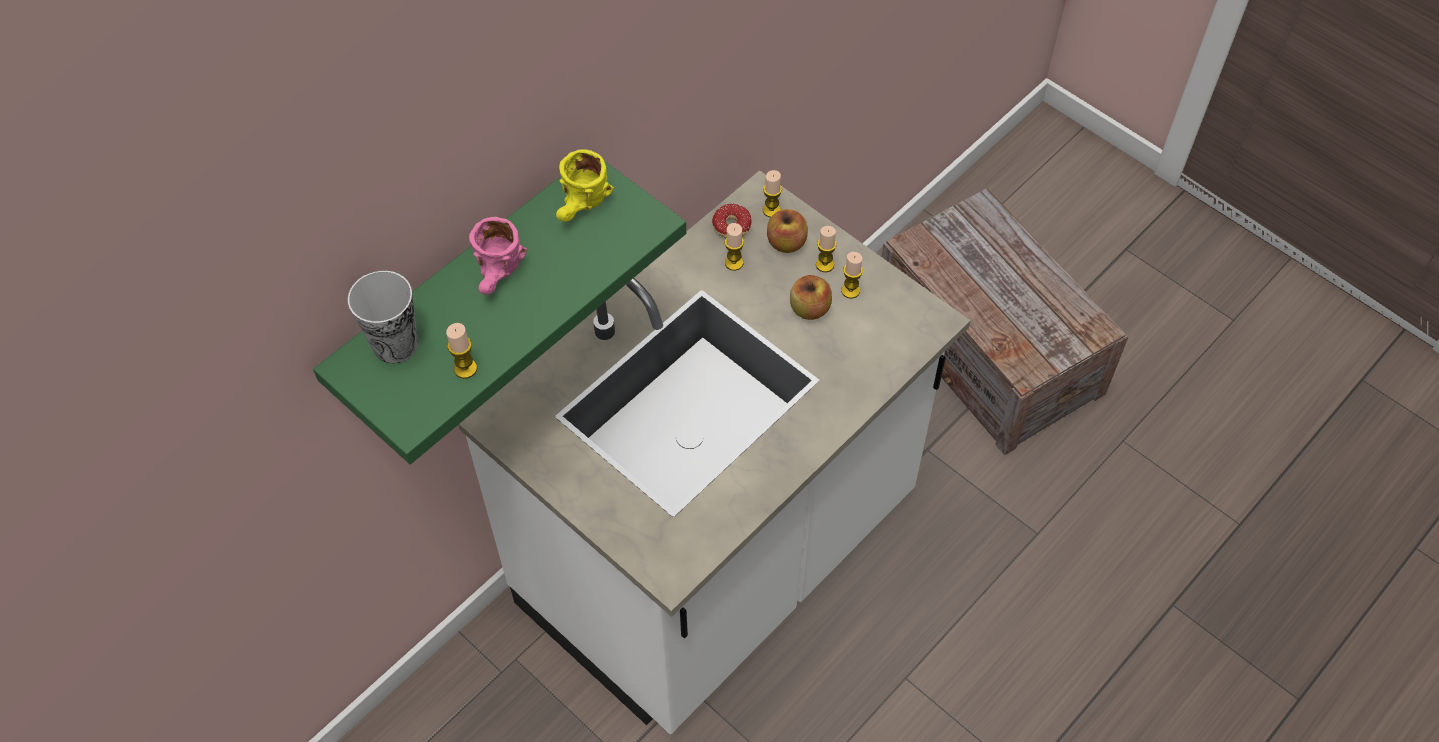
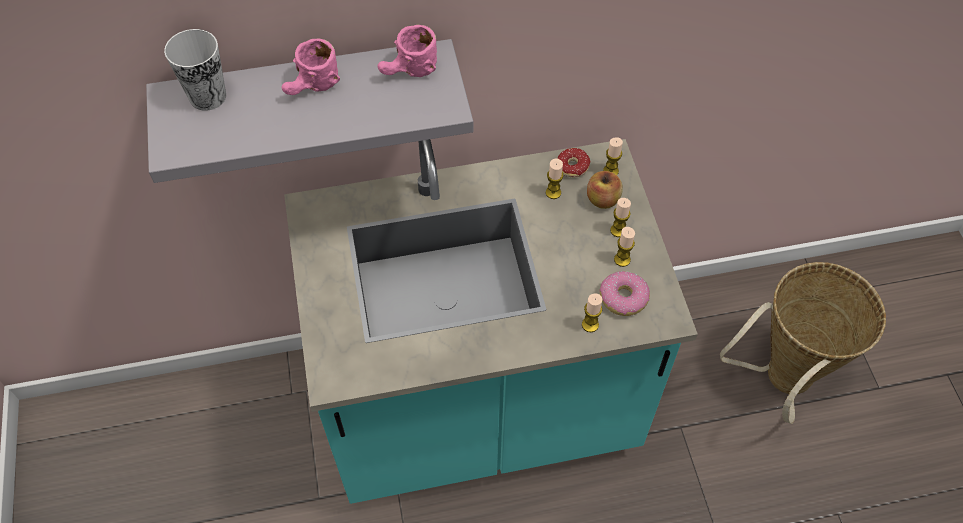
camera: 35 degrees right, 0 degrees up
green shelf [313,161,686,464] -> grey shelf [146,39,474,183]
candle [446,323,477,379] -> candle moved to [582,293,602,332]
white counter [458,170,971,735] -> turquoise counter [284,139,698,504]
yellow mug [556,149,614,222] -> pink mug [377,25,437,77]
apple [790,275,832,320] -> none
crate [882,188,1128,455] -> basket [720,262,886,424]
none -> donut [599,271,650,316]

